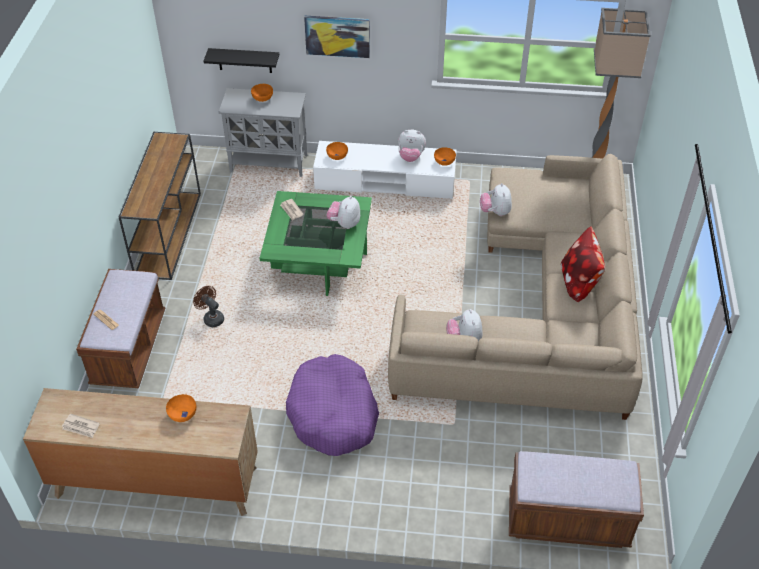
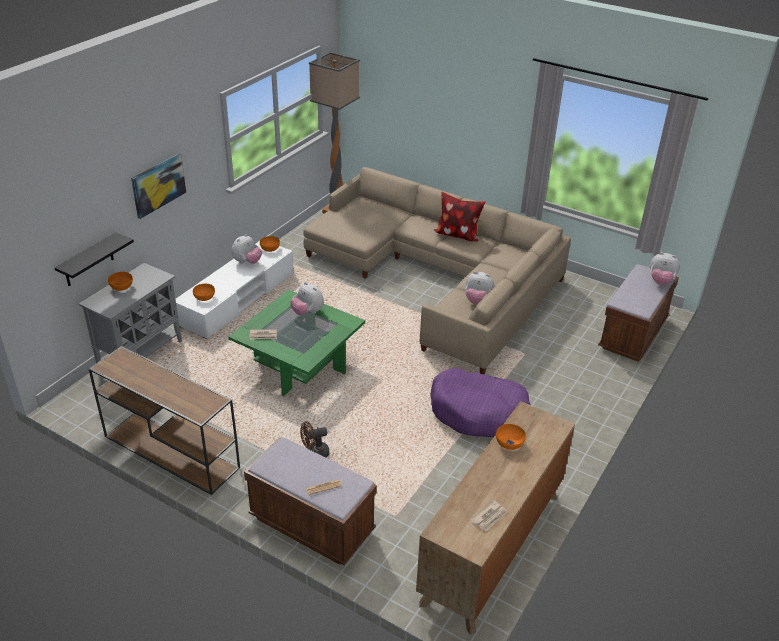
camera: 65 degrees left, 10 degrees down
plush toy [480,183,512,216] -> plush toy moved to [650,252,680,285]

